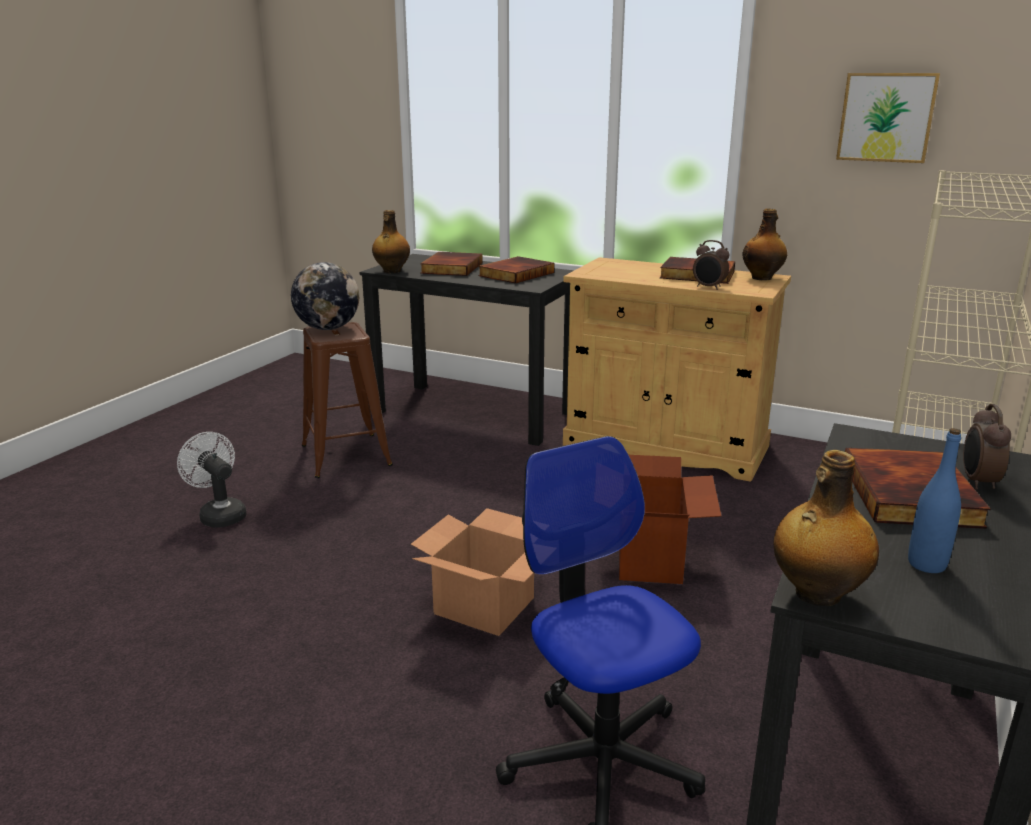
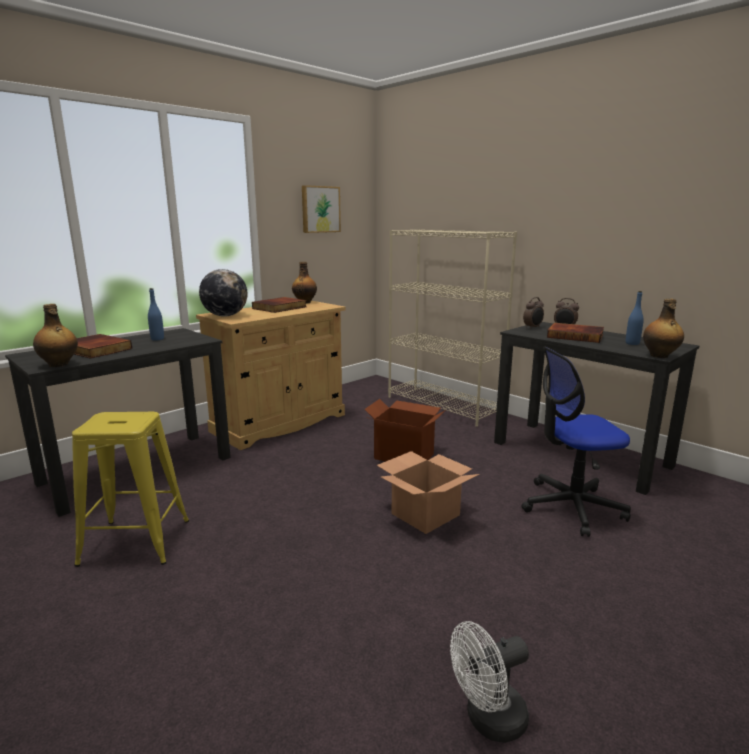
camera: 70 degrees left, 5 degrees down
white fan [177,432,247,527] -> white fan moved to [450,621,529,743]
globe [291,262,359,330] -> globe moved to [199,269,248,317]
brown stool [302,322,393,478] -> yellow stool [72,411,189,567]
book [478,256,555,283] -> blue bottle [148,288,164,341]
alarm clock [693,240,730,290] -> alarm clock moved to [523,297,544,329]

